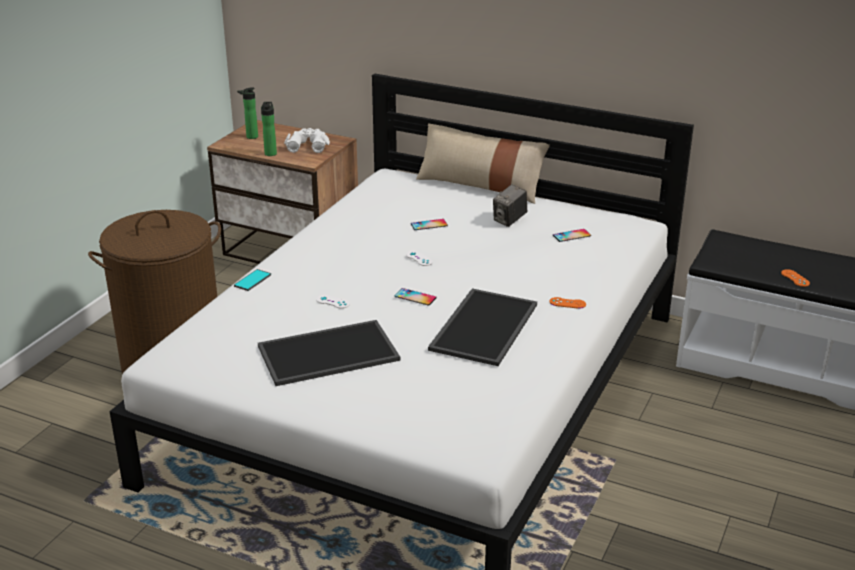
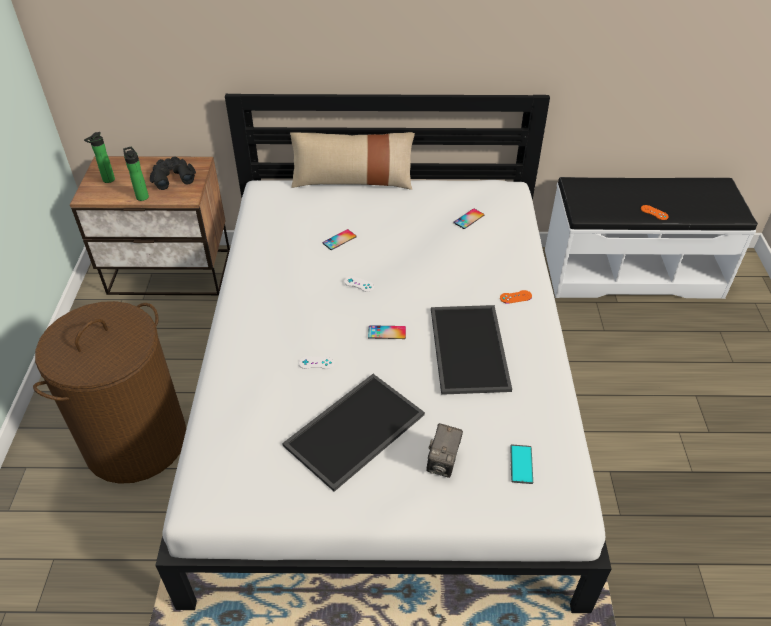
camera: 25 degrees left, 15 degrees up
phone [234,269,271,291] -> phone moved to [510,444,533,484]
white binoculars [284,128,330,153] -> black binoculars [150,156,196,190]
camera [493,184,527,227] -> camera moved to [426,423,463,478]

